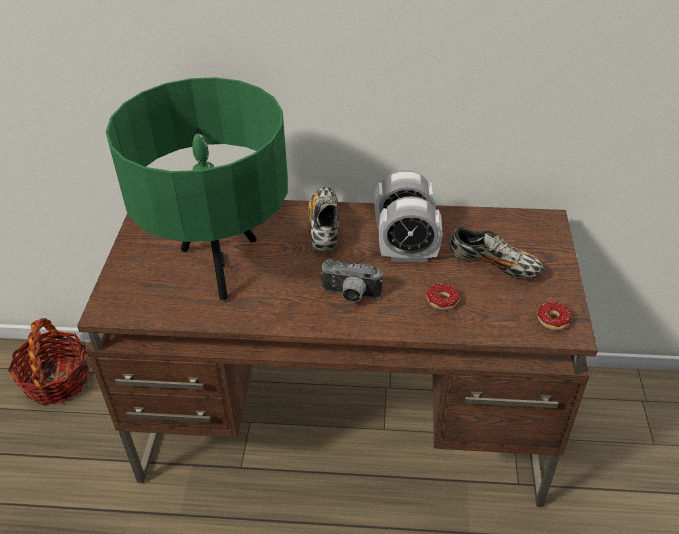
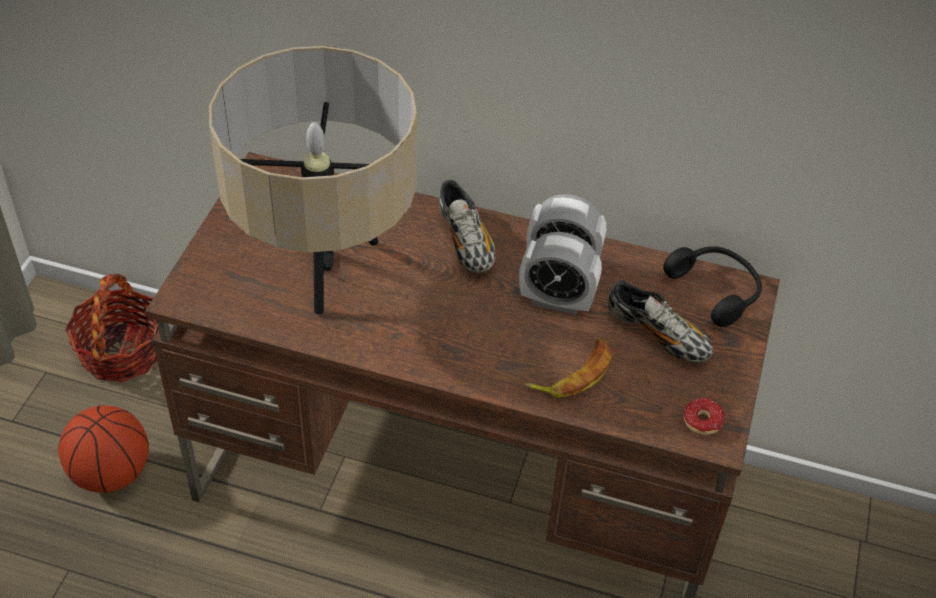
camera: 10 degrees right, 5 degrees up
green table lamp [106,77,288,300] -> beige table lamp [209,46,417,314]
shoe [308,187,339,252] -> shoe turned 150 degrees clockwise [439,180,495,273]
camera [320,258,383,303] -> none
donut [427,283,460,310] -> banana [523,338,613,398]
none -> basketball [58,405,149,493]
none -> black headphones [663,246,762,327]

